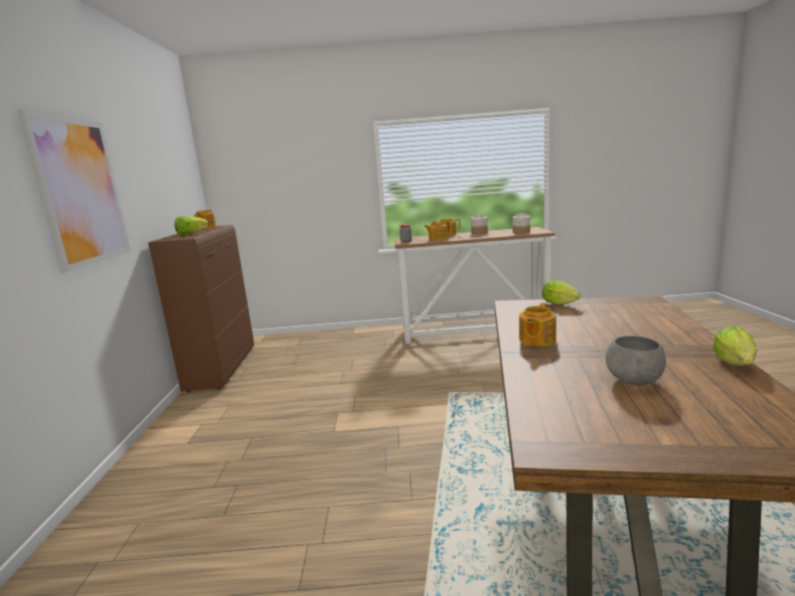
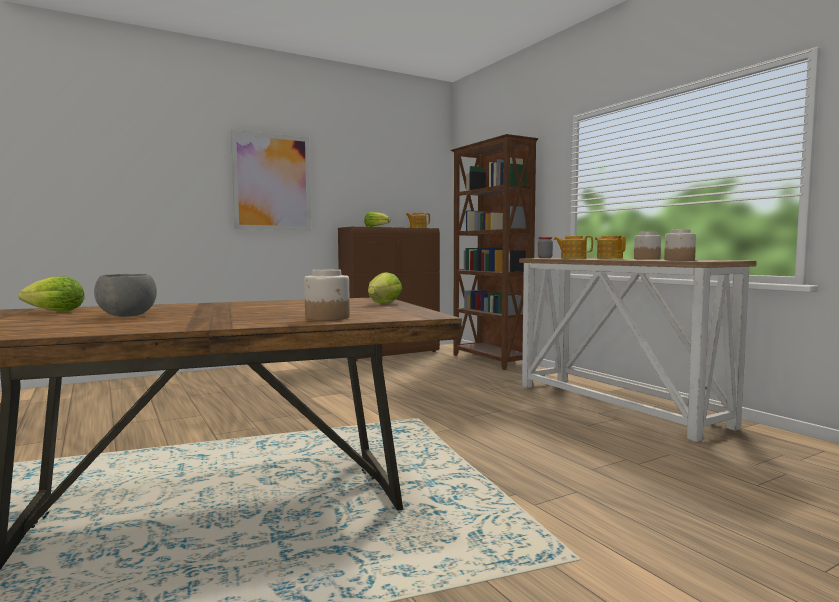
camera: 60 degrees right, 10 degrees down
teapot [519,303,556,346] -> none
lettuce [712,326,757,366] -> lettuce moved to [18,276,85,312]
none -> jar [304,269,350,321]
none -> brown bookcase [450,134,539,370]

